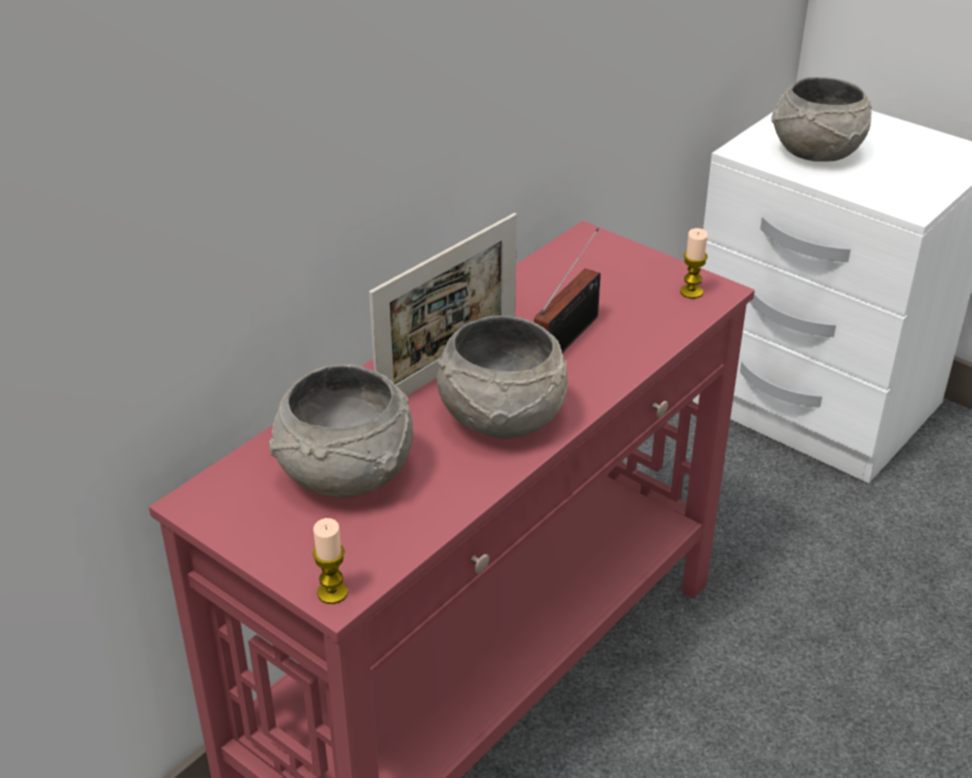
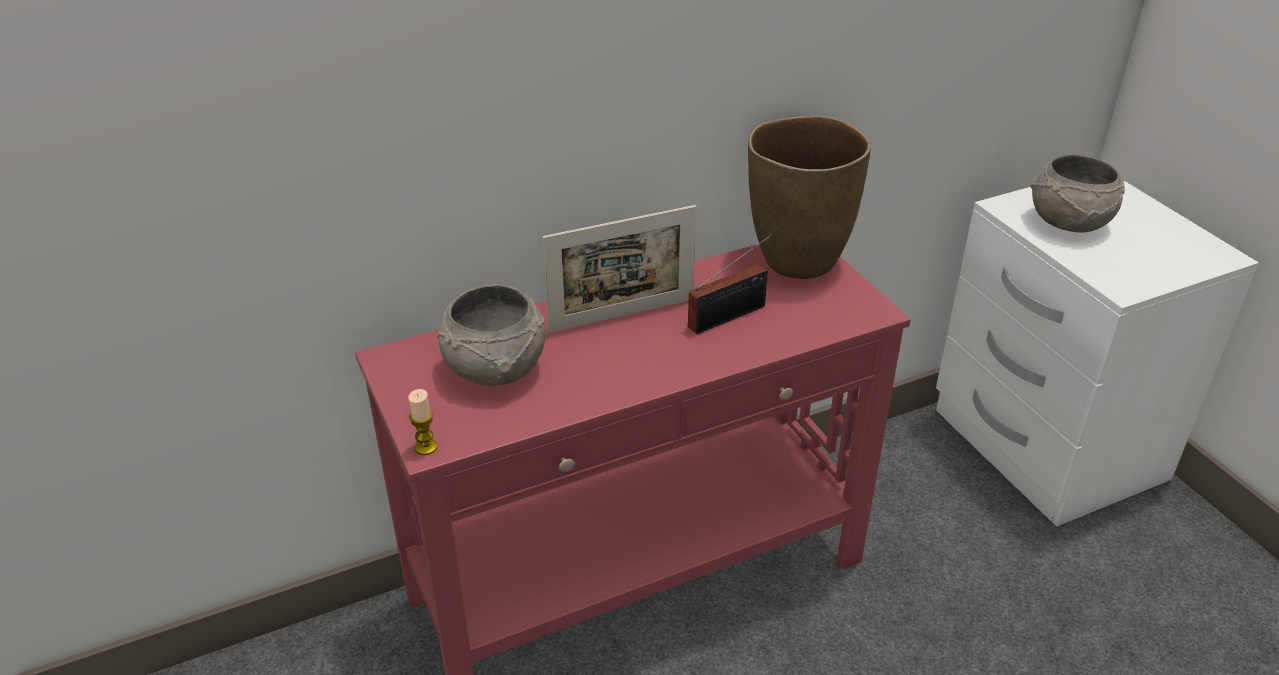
camera: 25 degrees right, 0 degrees up
grey bowl [436,315,568,439] -> none
candle [680,228,708,299] -> none
none -> brown vase [748,116,871,279]

